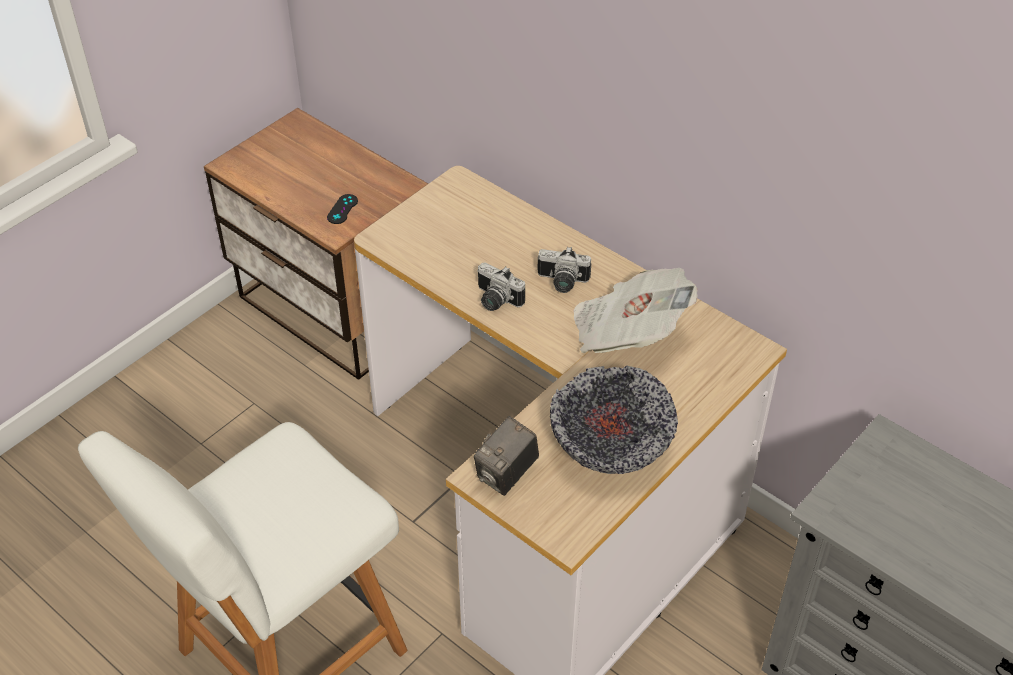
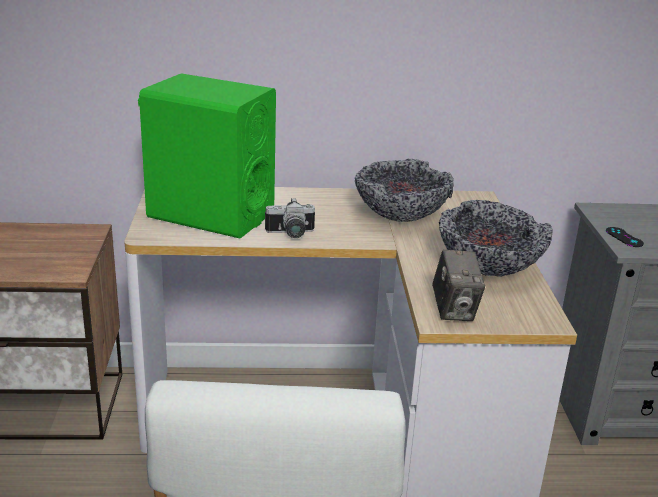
camera: 45 degrees left, 20 degrees down
black game controller [327,194,358,224] -> black game controller moved to [606,227,644,247]
camera [537,246,591,293] -> none
newspaper [573,268,698,353] -> bowl [355,159,454,222]
none -> green speaker [138,73,276,239]

